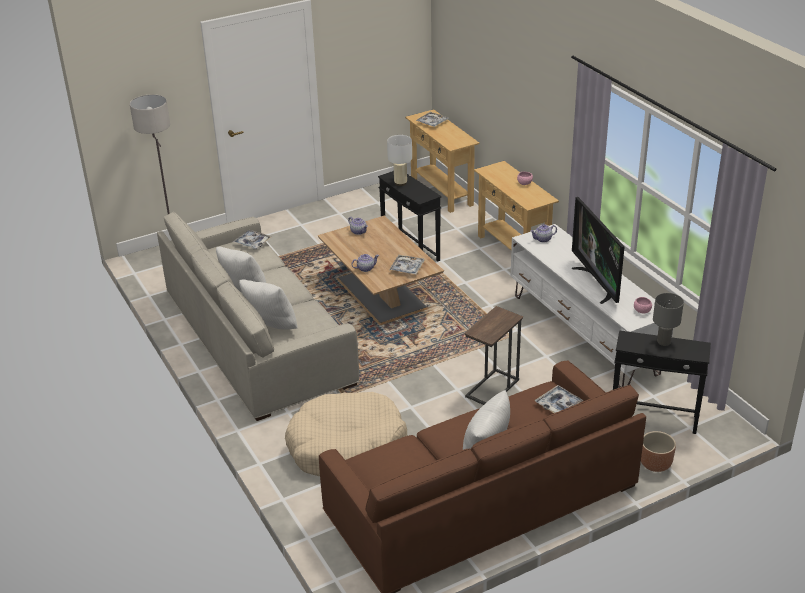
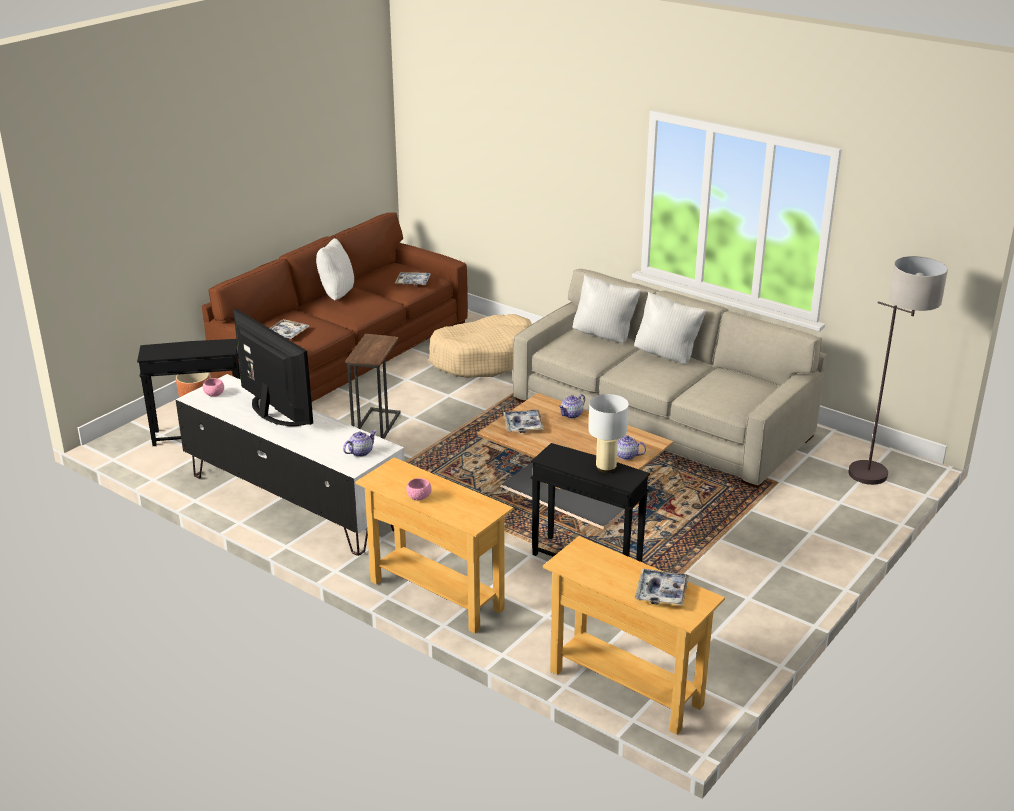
camera: 155 degrees right, 5 degrees down
tray [233,230,271,249] -> tray moved to [395,272,431,286]
grey table lamp [653,293,684,346] -> none

